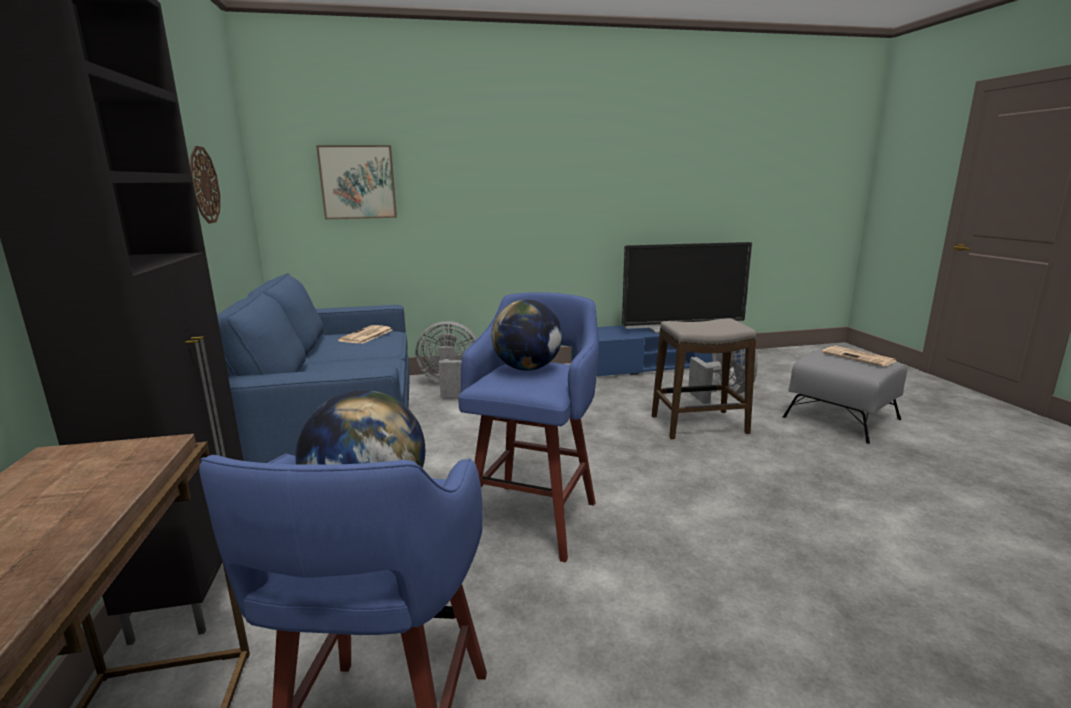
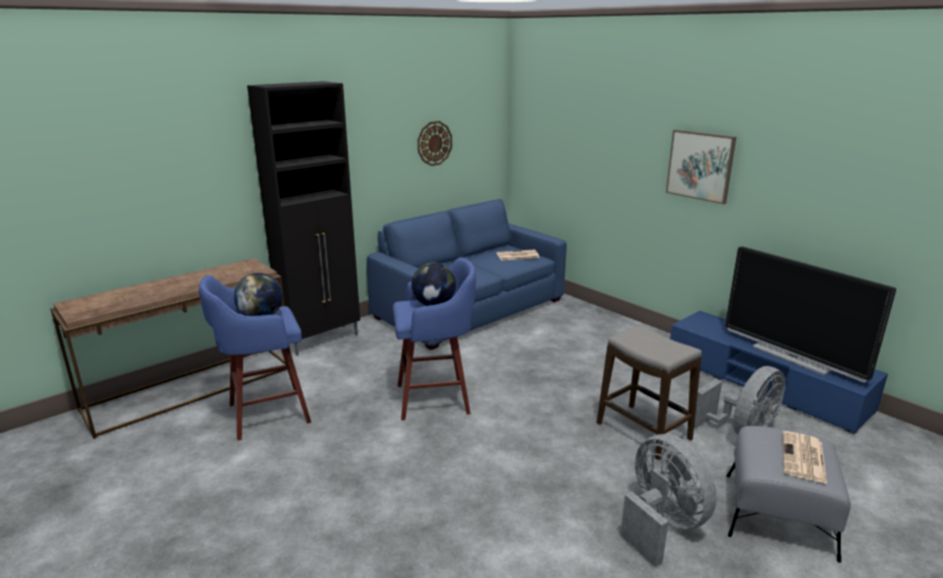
camera: 60 degrees right, 5 degrees up
picture [316,145,397,219] -> picture moved to [666,130,736,204]
grey fan [415,321,477,397] -> grey fan moved to [620,434,717,567]

